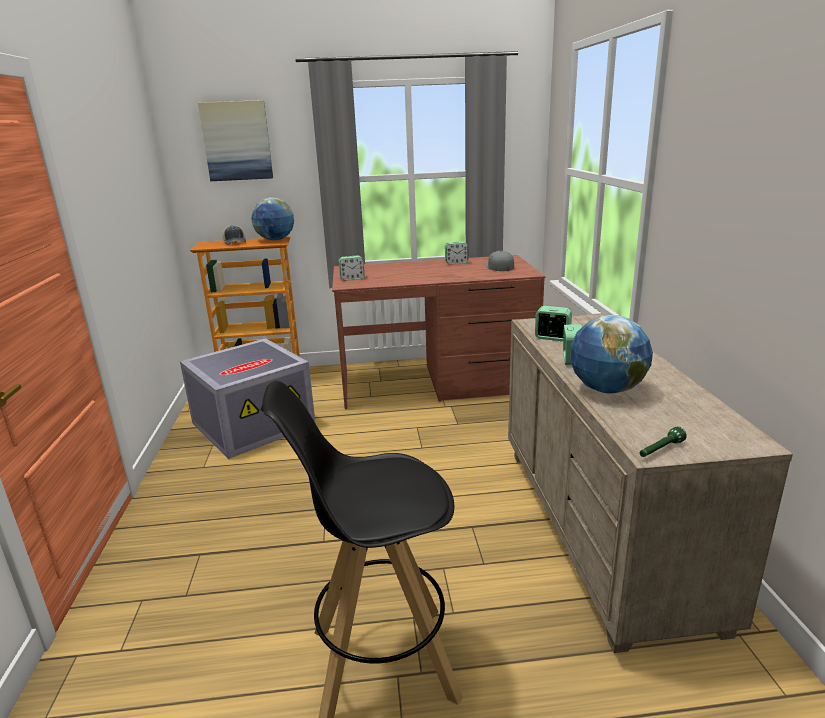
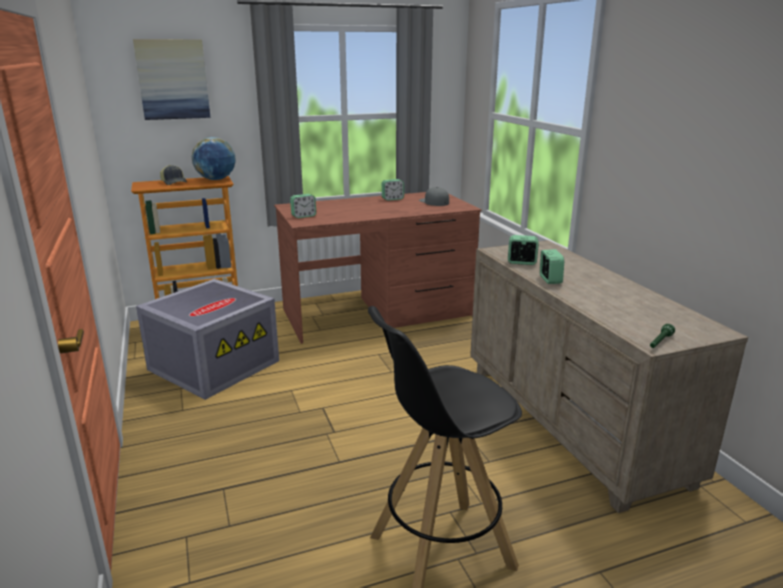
camera: 15 degrees left, 0 degrees up
globe [571,315,653,393] -> none

